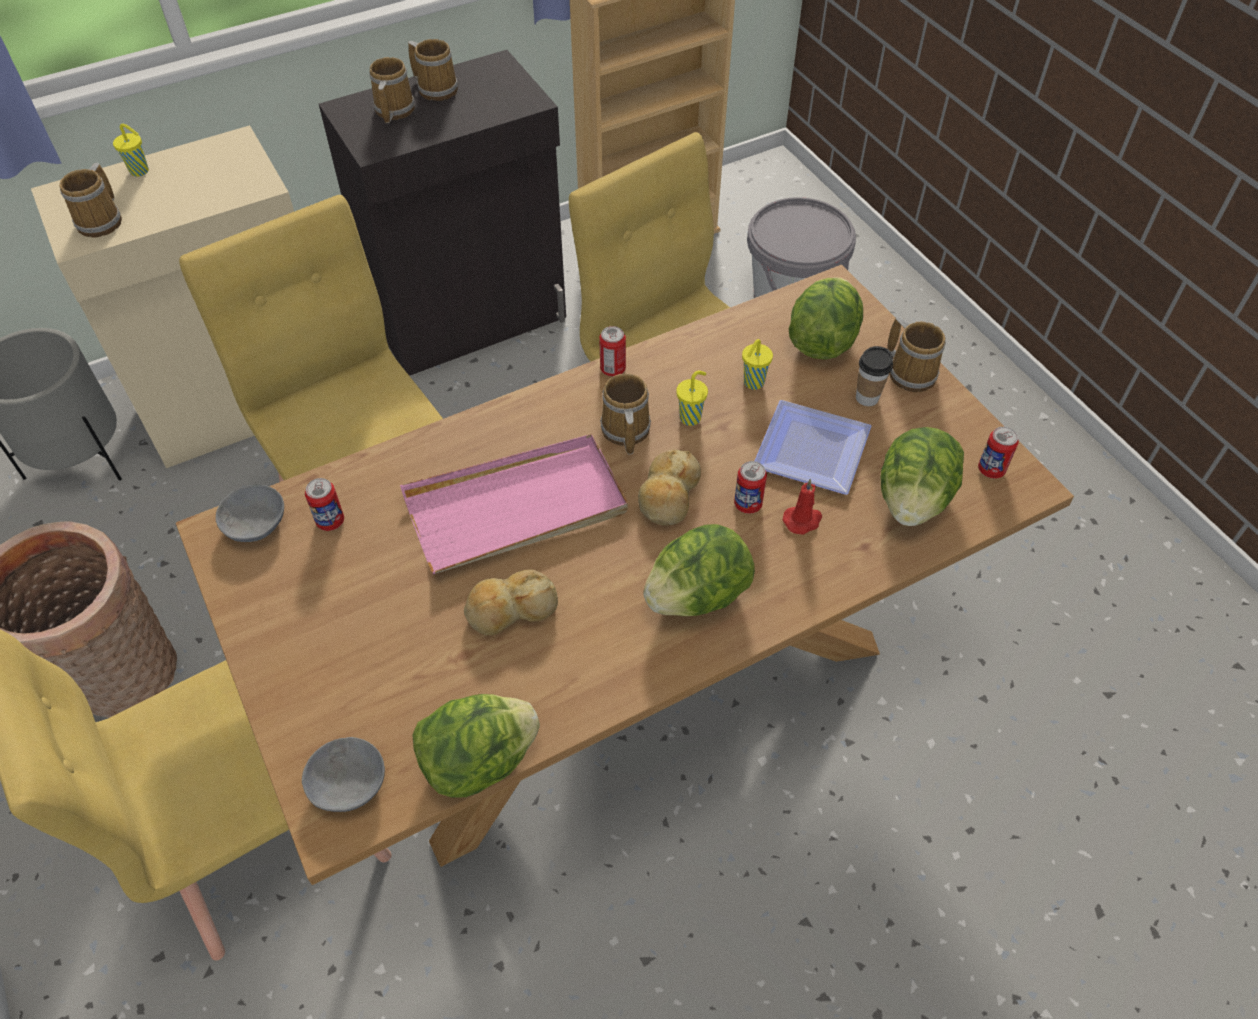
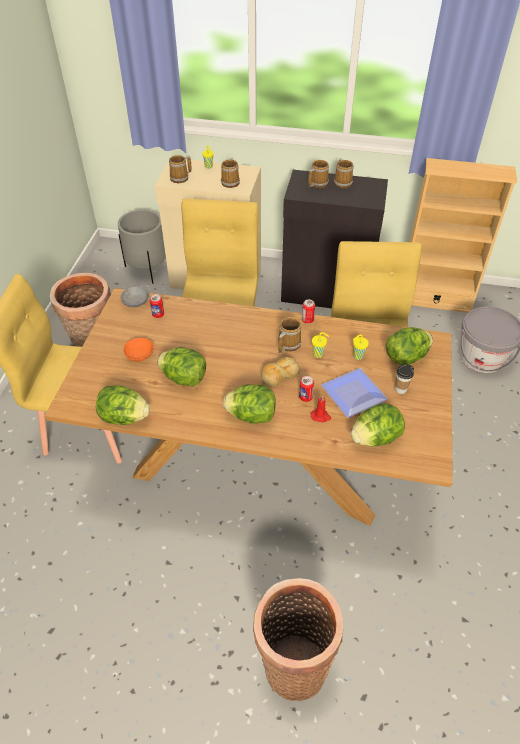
camera: 40 degrees right, 5 degrees down
grey bowl [302,737,385,812] -> none
pink tray [400,434,628,574] -> none
bread [464,569,558,636] -> lettuce [157,347,206,387]
mug [887,316,946,392] -> mug moved to [221,158,240,188]
can [978,427,1019,478] -> none
none -> orange bowl [123,338,154,362]
none -> basket [253,578,343,701]

